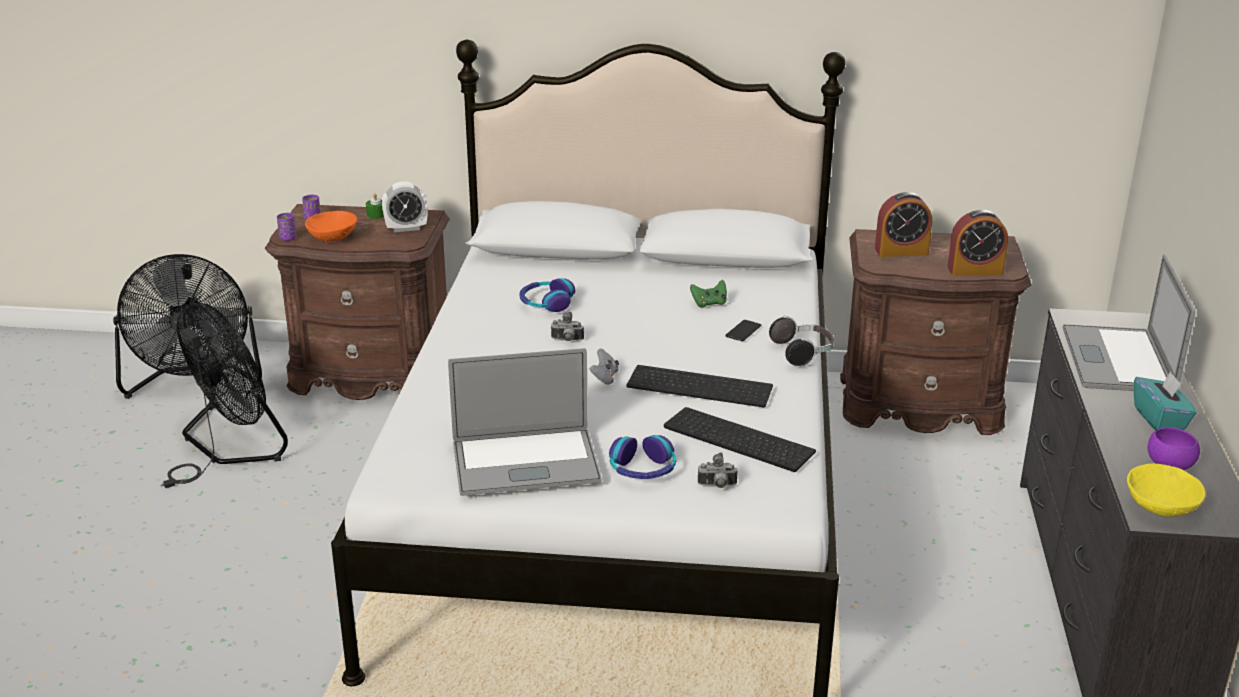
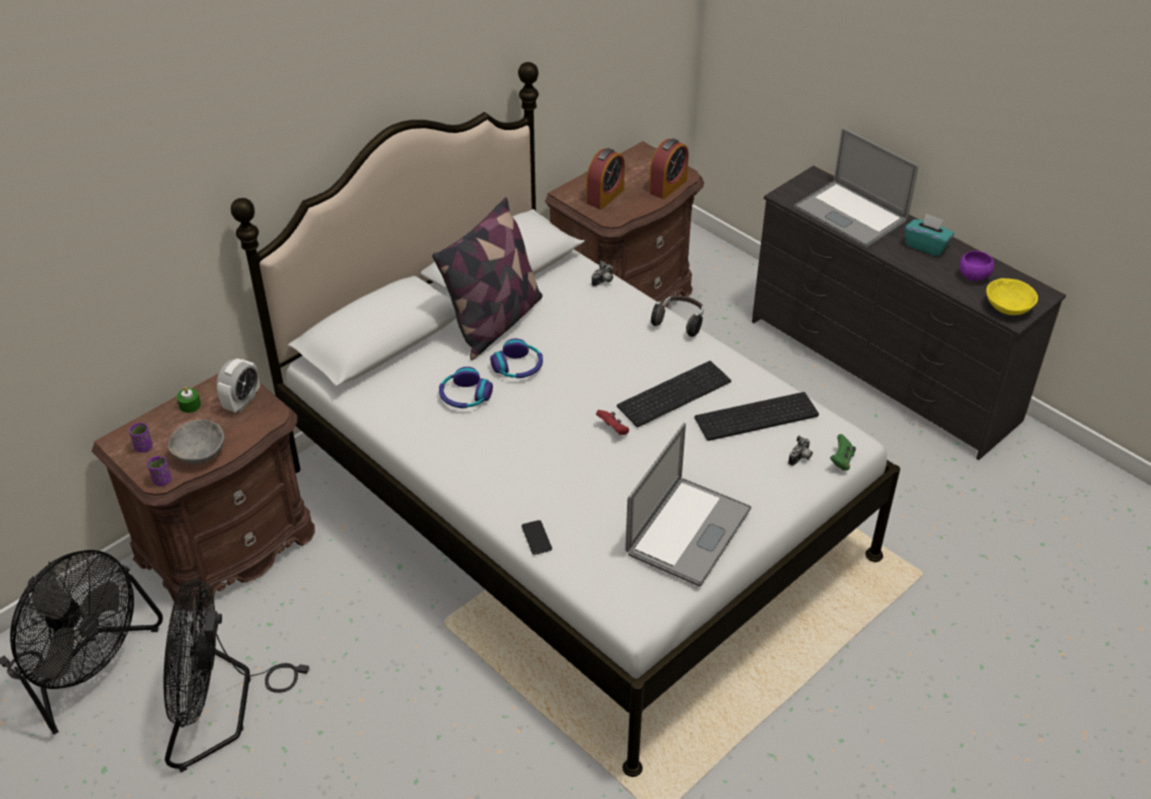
camera: 50 degrees left, 15 degrees up
black fan [161,303,288,488] -> black fan turned 90 degrees counterclockwise [164,579,311,772]
orange bowl [305,211,357,242] -> grey bowl [168,419,224,464]
camera [550,312,584,341] -> camera moved to [592,260,613,286]
grey game controller [590,349,619,385] -> red game controller [596,410,629,435]
headphones [609,435,676,479] -> headphones moved to [490,338,543,378]
green game controller [690,280,727,308] -> green game controller moved to [830,434,856,471]
phone [725,320,761,341] -> phone moved to [521,520,552,555]
none -> pillow [432,197,542,360]

